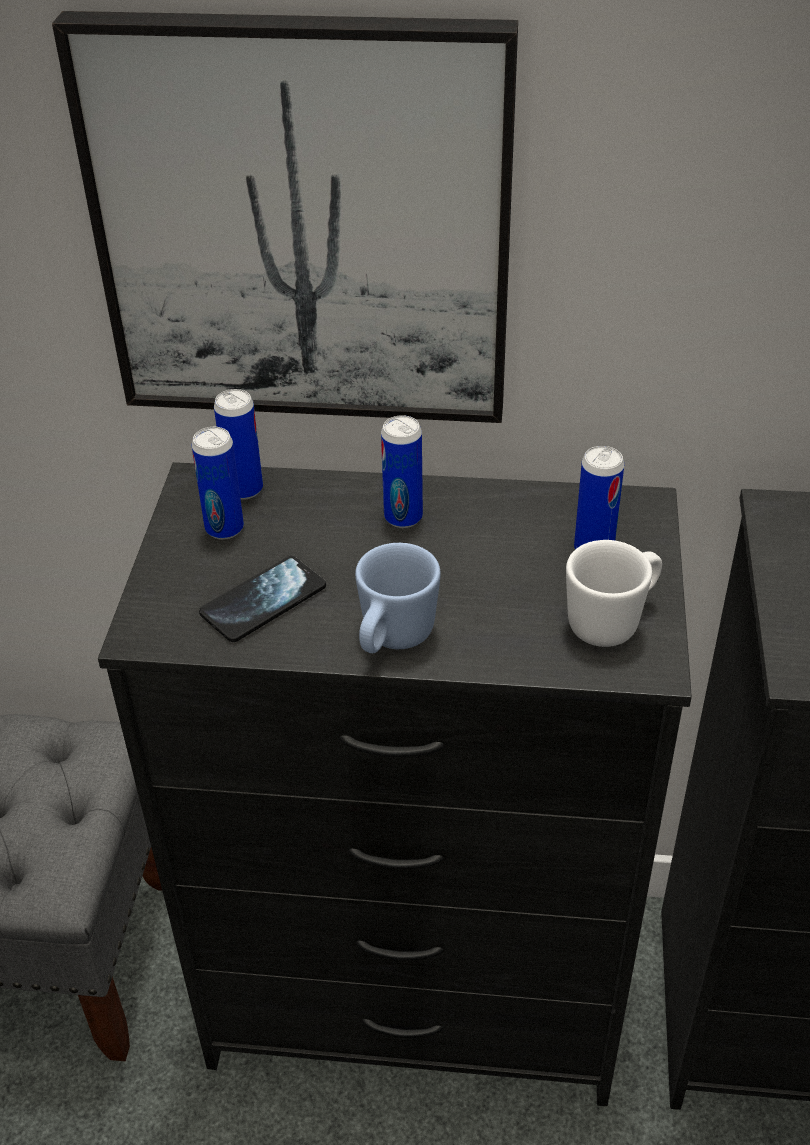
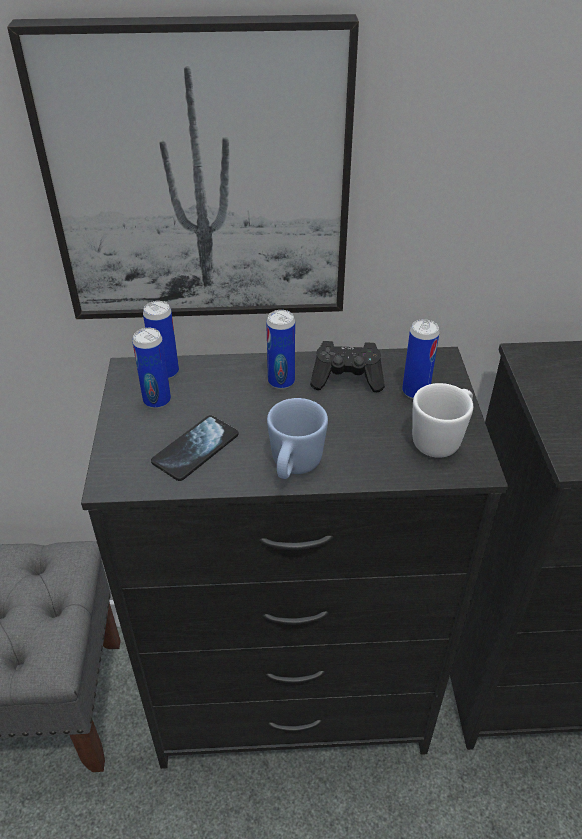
camera: 10 degrees left, 0 degrees up
none -> black game controller [310,341,385,392]

